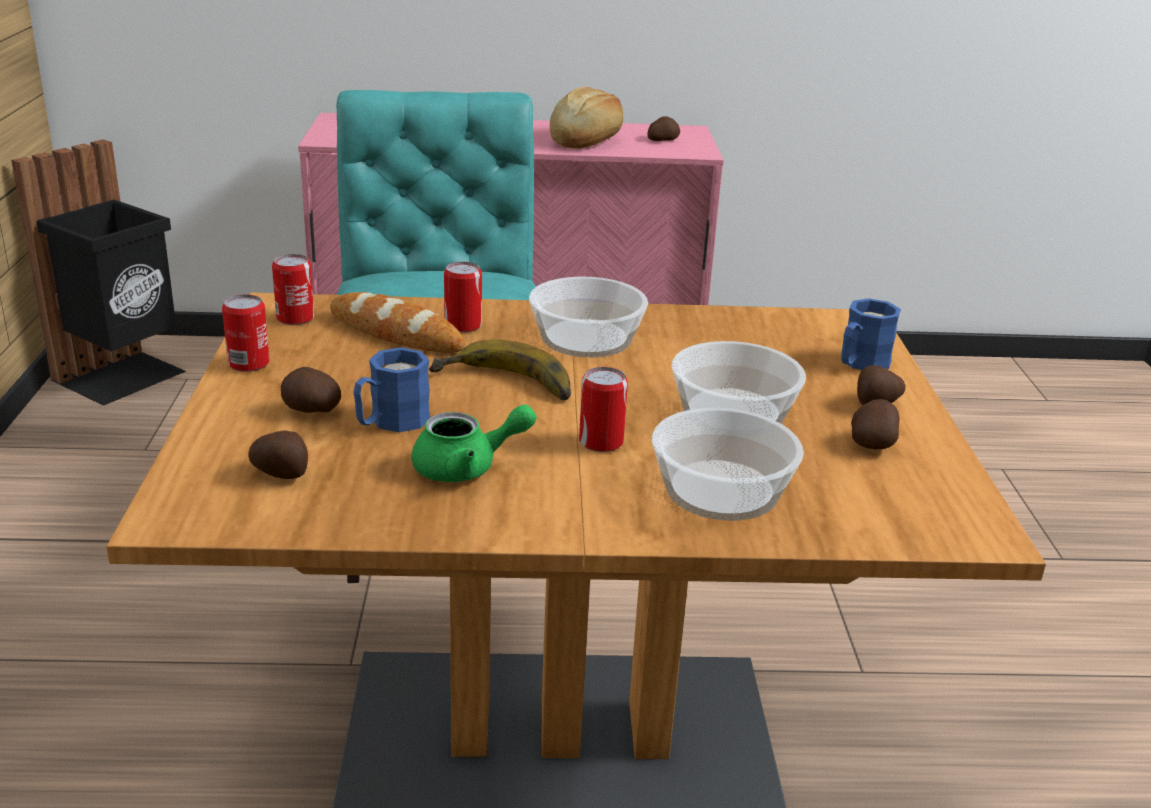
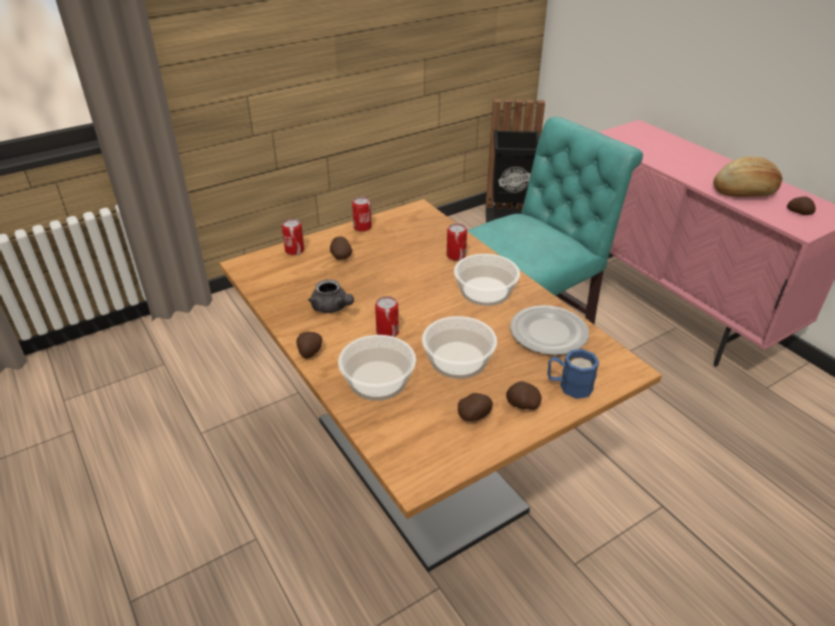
camera: 60 degrees right, 10 degrees up
potato [248,430,308,479] -> potato moved to [297,332,322,358]
can [272,254,314,325] -> can moved to [282,219,304,255]
bread [330,292,465,353] -> none
blue mug [354,347,430,432] -> none
green teapot [412,404,536,482] -> grey teapot [308,279,354,313]
banana [429,339,571,400] -> none
none -> plate [510,305,589,355]

